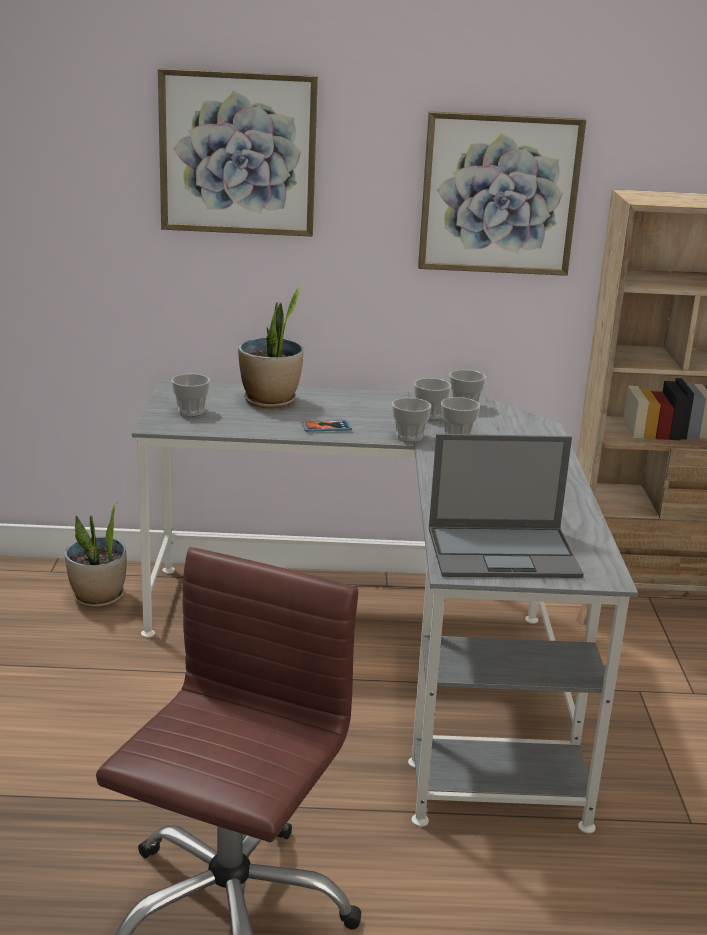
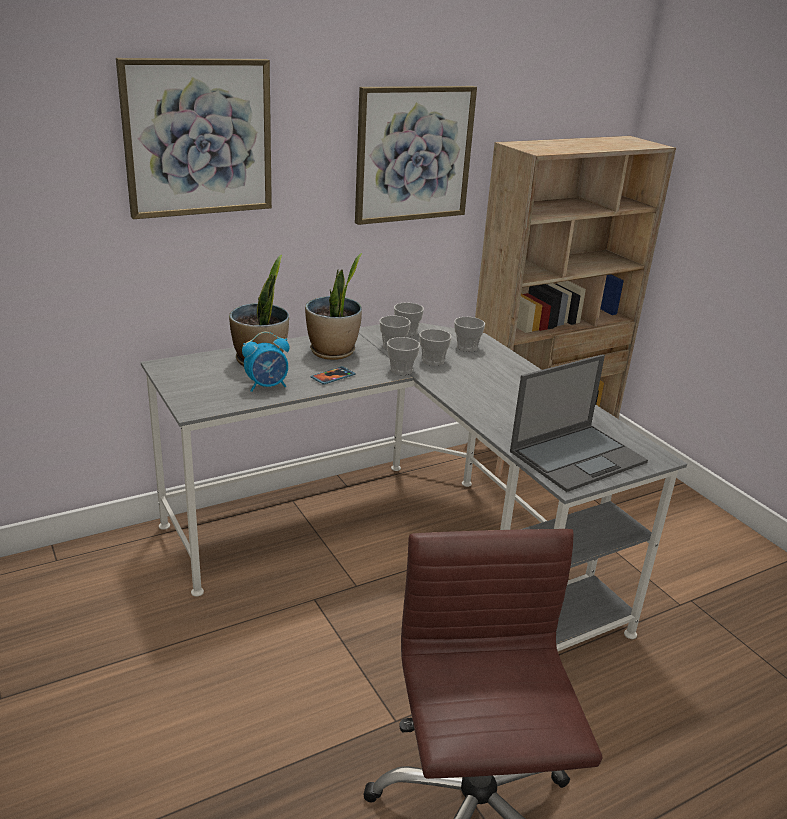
camera: 30 degrees left, 5 degrees up
potted plant [64,502,127,608] -> potted plant moved to [305,253,362,360]
cup [172,374,210,416] -> cup moved to [454,317,485,352]
none -> alarm clock [242,332,289,392]

